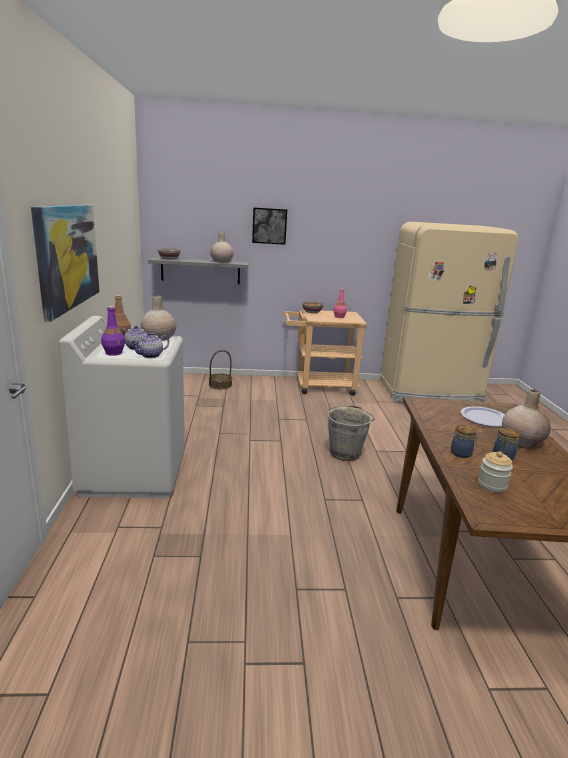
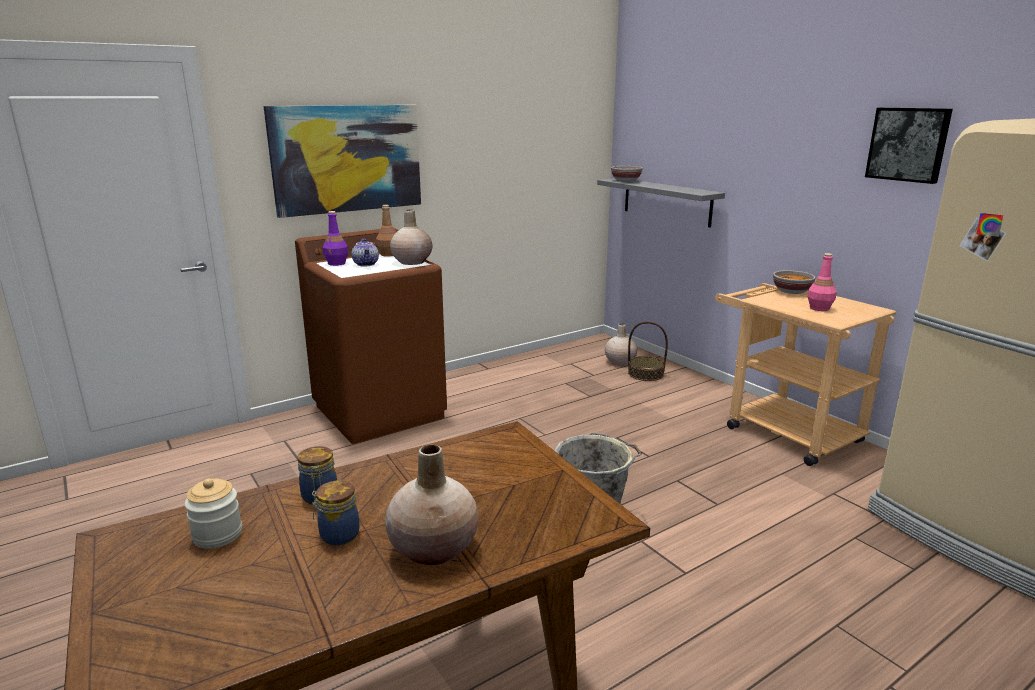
camera: 60 degrees right, 0 degrees up
white washing machine [59,316,185,498] -> brown washing machine [295,228,447,444]
teapot [130,333,169,358] -> none
beige vase [210,232,234,263] -> beige vase moved to [605,323,637,365]
picture [252,207,287,245] -> picture moved to [865,108,953,184]
plate [461,406,505,427] -> none

